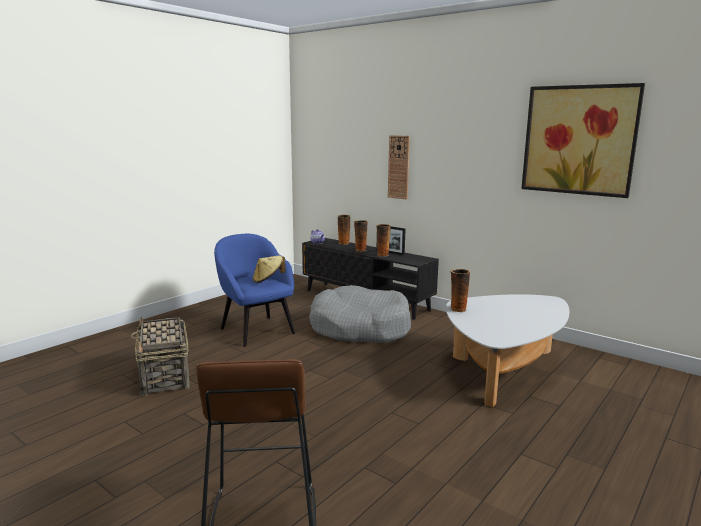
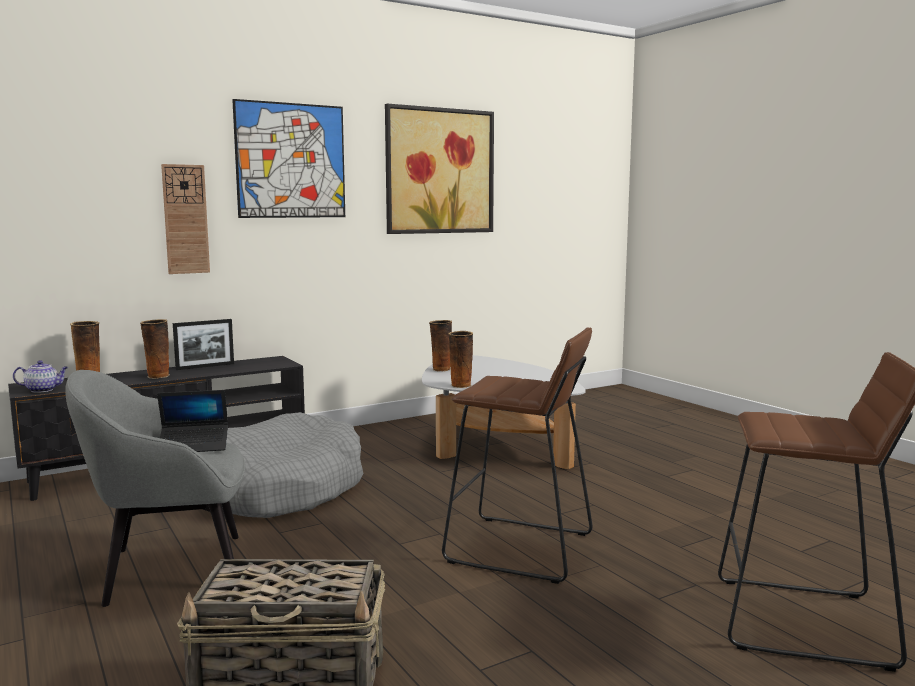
camera: 70 degrees left, 5 degrees down
blue armchair [214,234,295,347] -> grey armchair [65,370,245,607]
beige hat [253,255,286,283] -> laptop [157,390,228,452]
vase [376,224,391,257] -> vase moved to [429,320,452,371]
none -> picture [232,99,345,218]
none -> brown stool [442,328,593,584]

